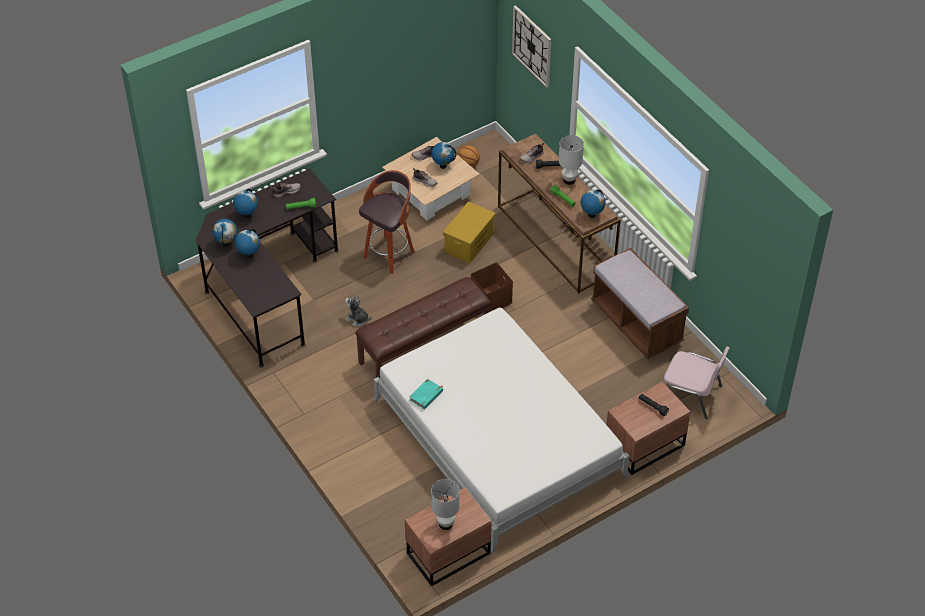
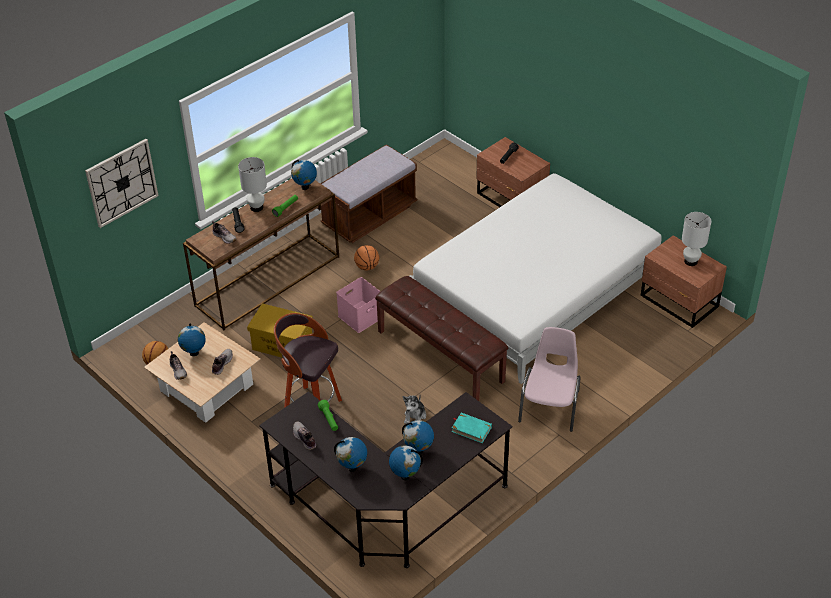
camera: 100 degrees left, 5 degrees down
turquoise book [409,379,443,409] -> turquoise book moved to [452,413,492,443]
brown storage box [471,262,513,312] -> pink storage box [336,277,381,333]
pink chair [664,346,730,419] -> pink chair moved to [518,327,581,432]
none -> basketball [354,245,379,270]

